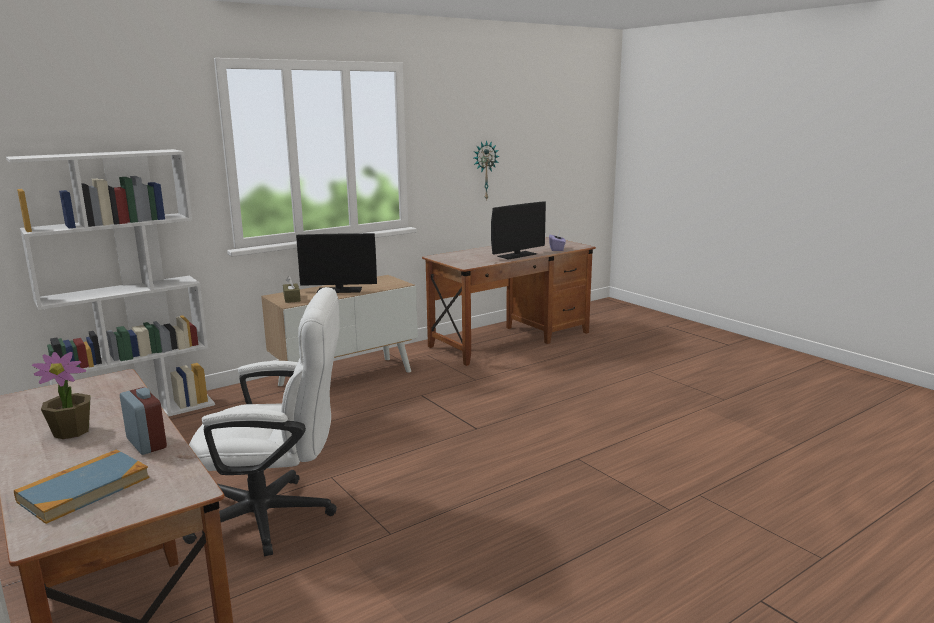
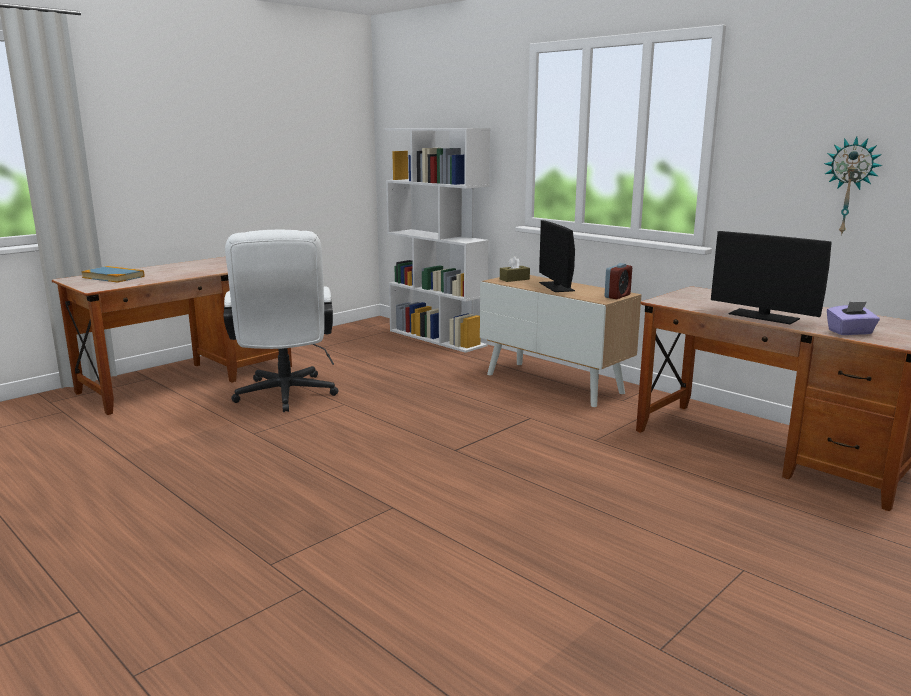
camera: 80 degrees right, 0 degrees up
potted plant [32,352,91,439] -> none
alarm clock [120,387,167,455] -> alarm clock moved to [604,263,632,299]

